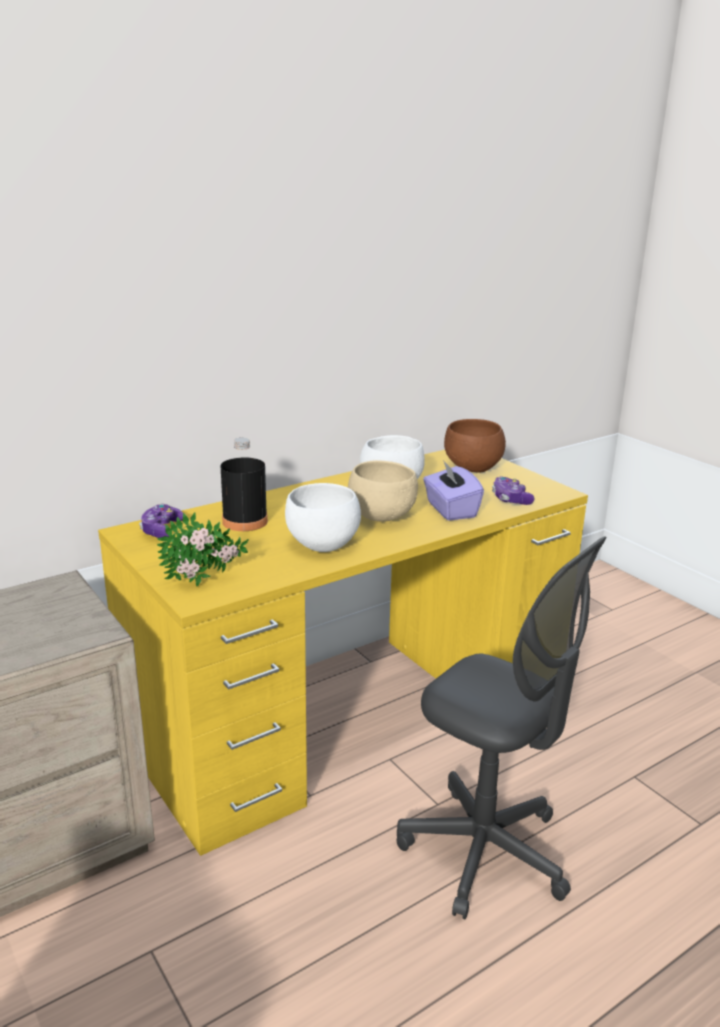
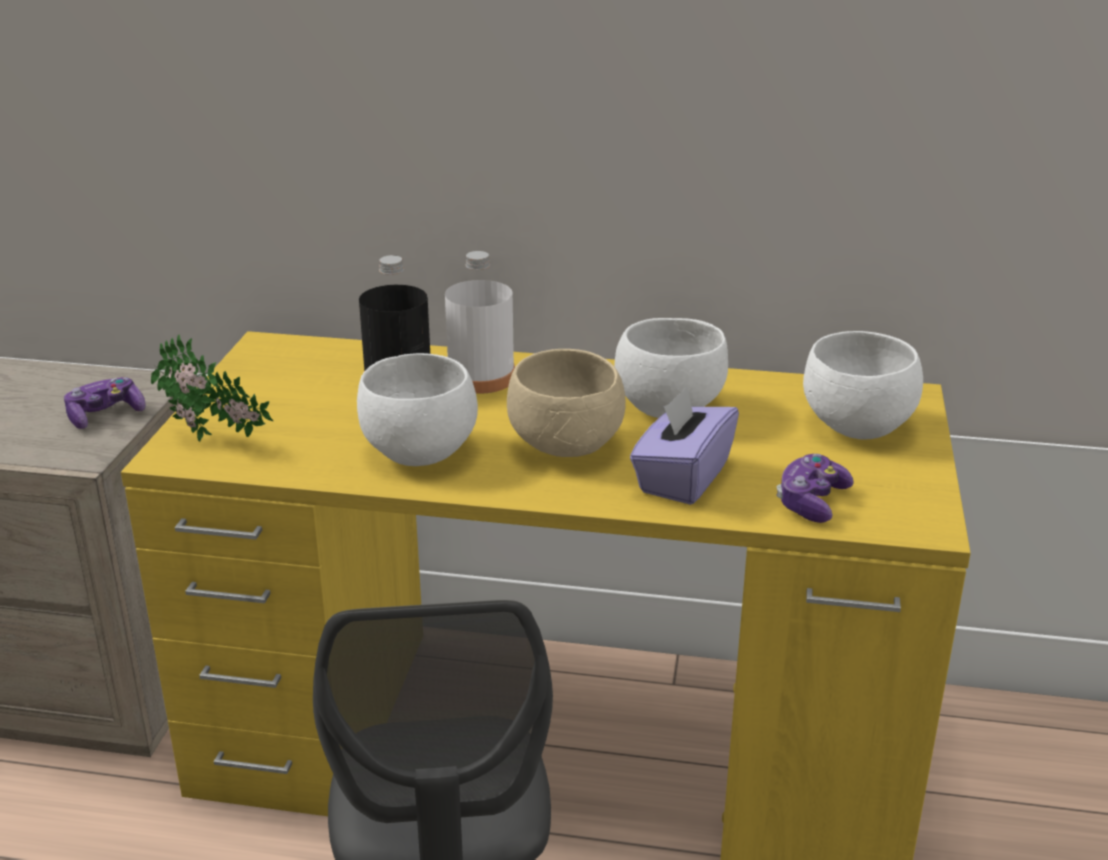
camera: 45 degrees right, 5 degrees up
game controller [139,504,183,538] -> game controller moved to [64,377,146,429]
brown bowl [444,419,506,473] -> white bowl [803,331,923,440]
none -> white bottle [445,251,515,394]

